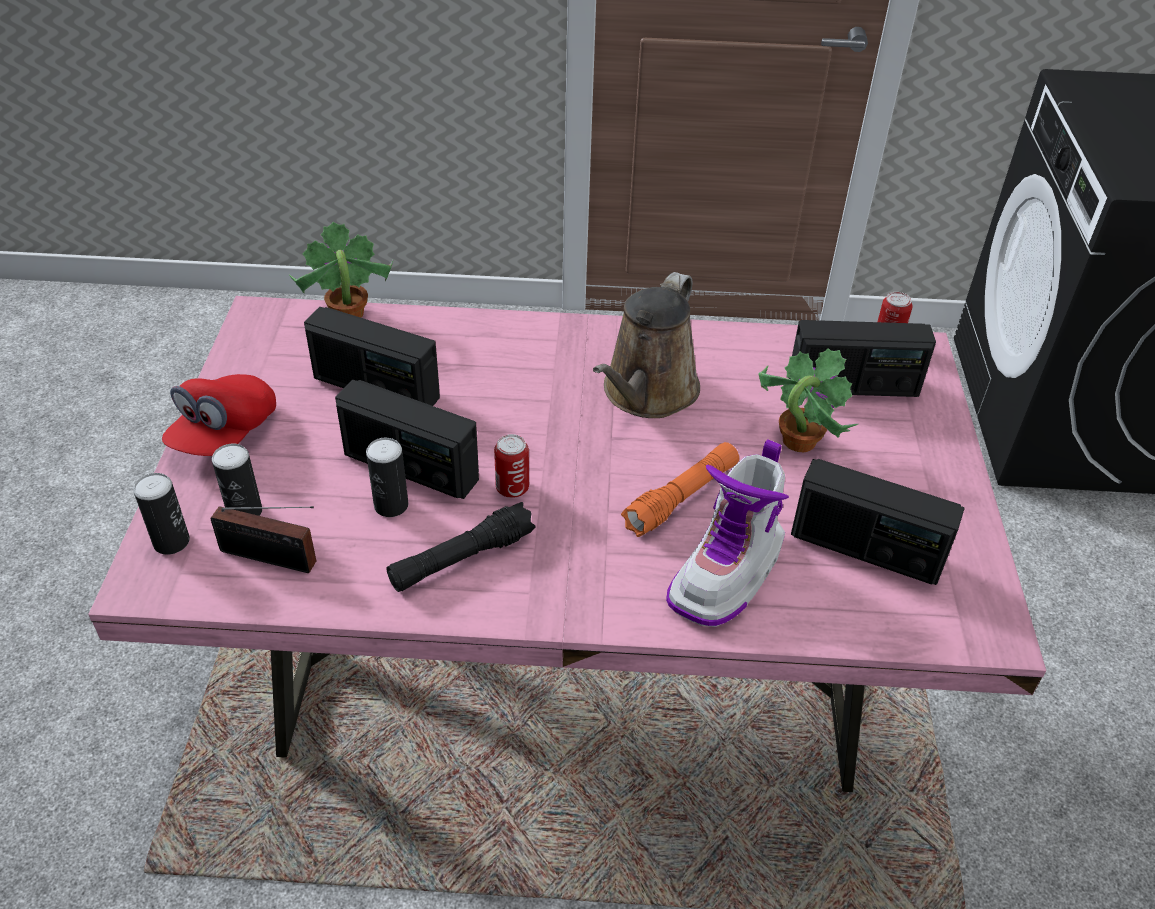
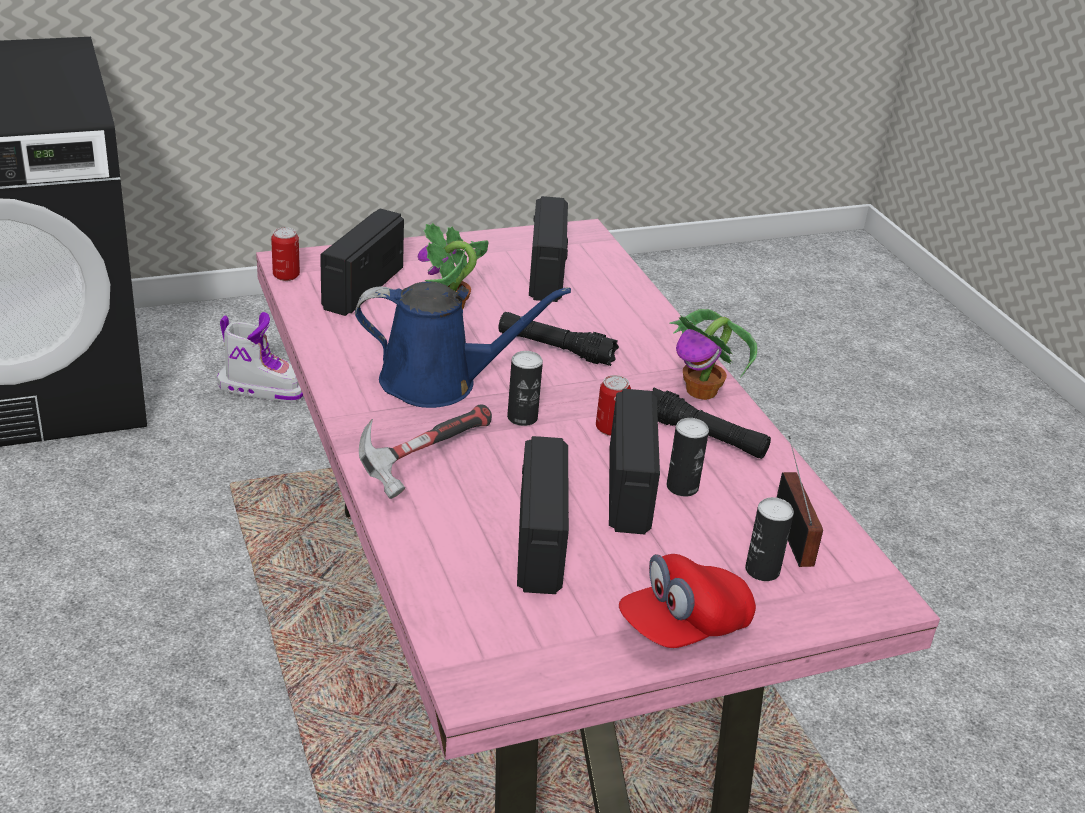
camera: 115 degrees left, 10 degrees down
can [133,473,190,555] -> can moved to [507,351,543,426]
red cap [162,374,276,456] -> red cap turned 150 degrees clockwise [619,554,756,648]
potted plant [289,222,393,318] -> potted plant moved to [670,309,757,400]
brown watering can [593,272,700,418] -> blue watering can [355,281,571,408]
orange flashlight [621,442,739,537] -> black flashlight [498,312,619,366]
boot [666,439,789,627] -> boot moved to [217,312,303,402]
radio [789,320,936,397] -> radio turned 135 degrees counterclockwise [320,208,404,316]
none -> hammer [359,404,492,499]

